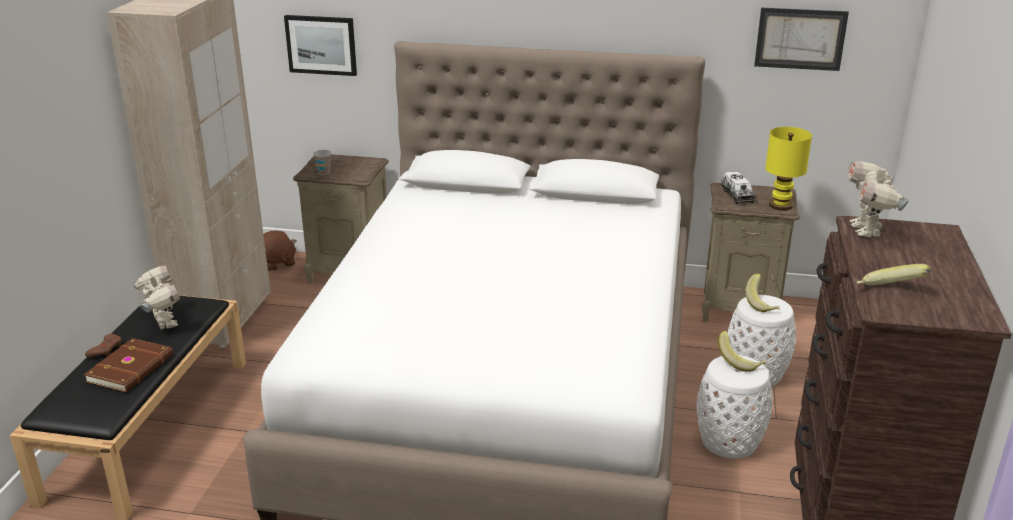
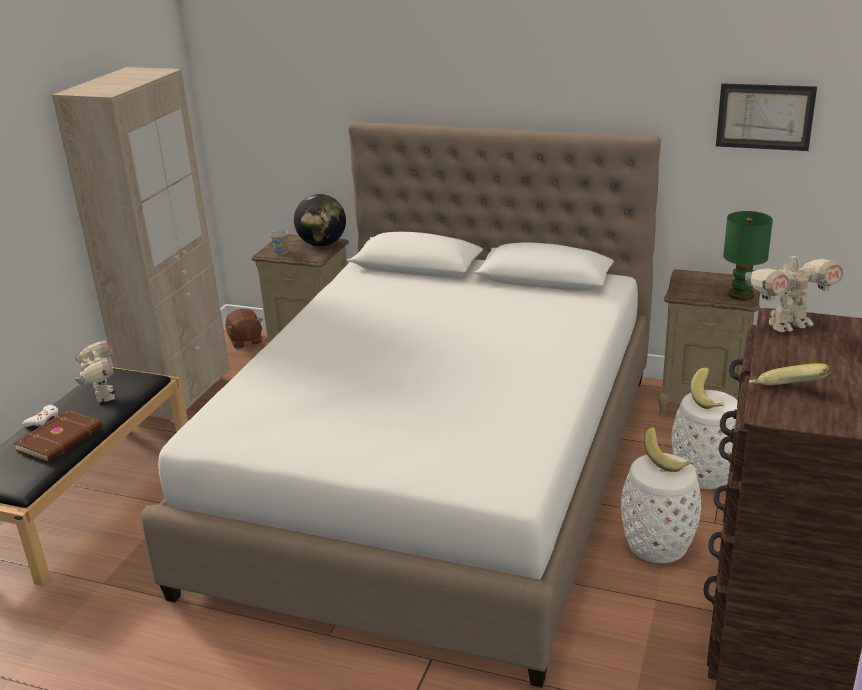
camera: 10 degrees right, 0 degrees up
brown game controller [85,334,122,358] -> white game controller [22,405,59,427]
picture [284,15,357,76] -> none
toy truck [721,172,755,204] -> none
yellow table lamp [765,127,812,211] -> green table lamp [723,211,773,301]
toy robot [847,161,909,237] -> toy robot turned 120 degrees counterclockwise [745,249,843,332]
none -> globe [294,194,346,246]

